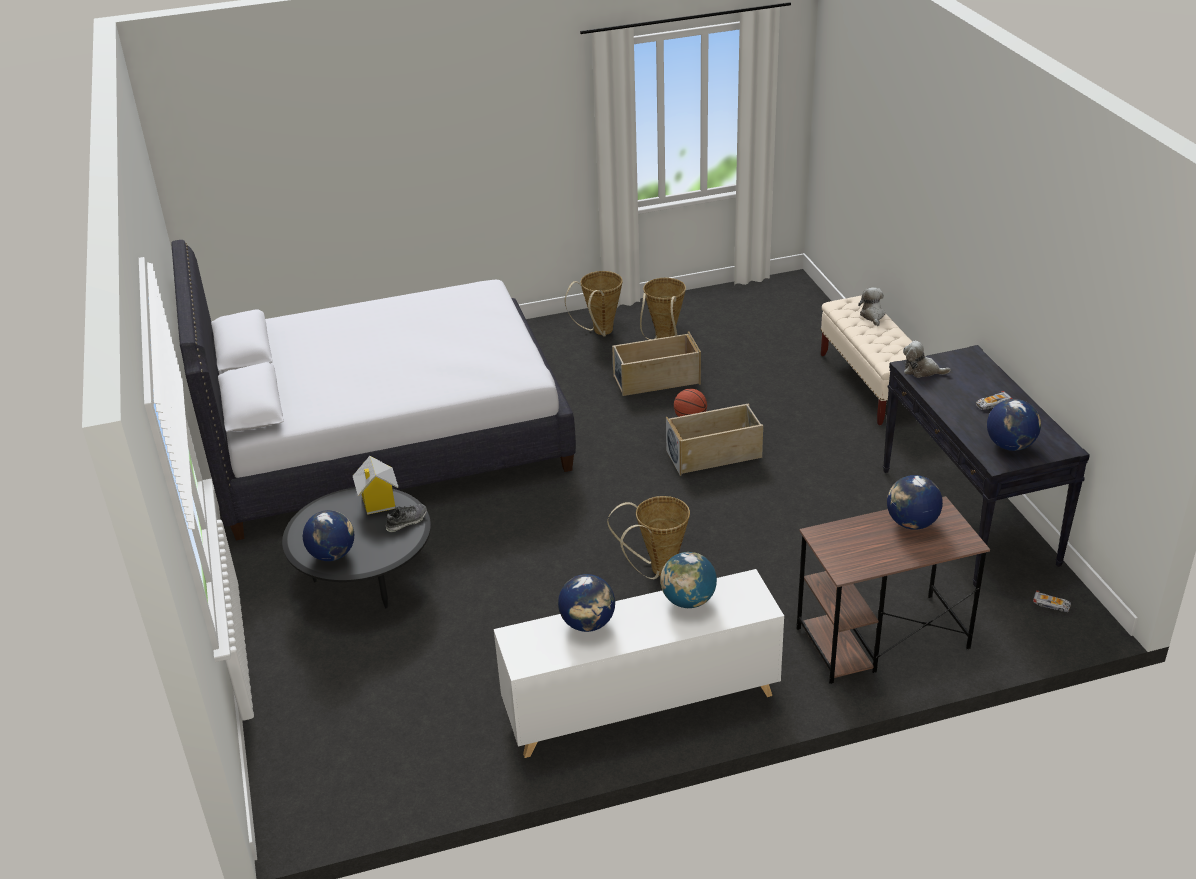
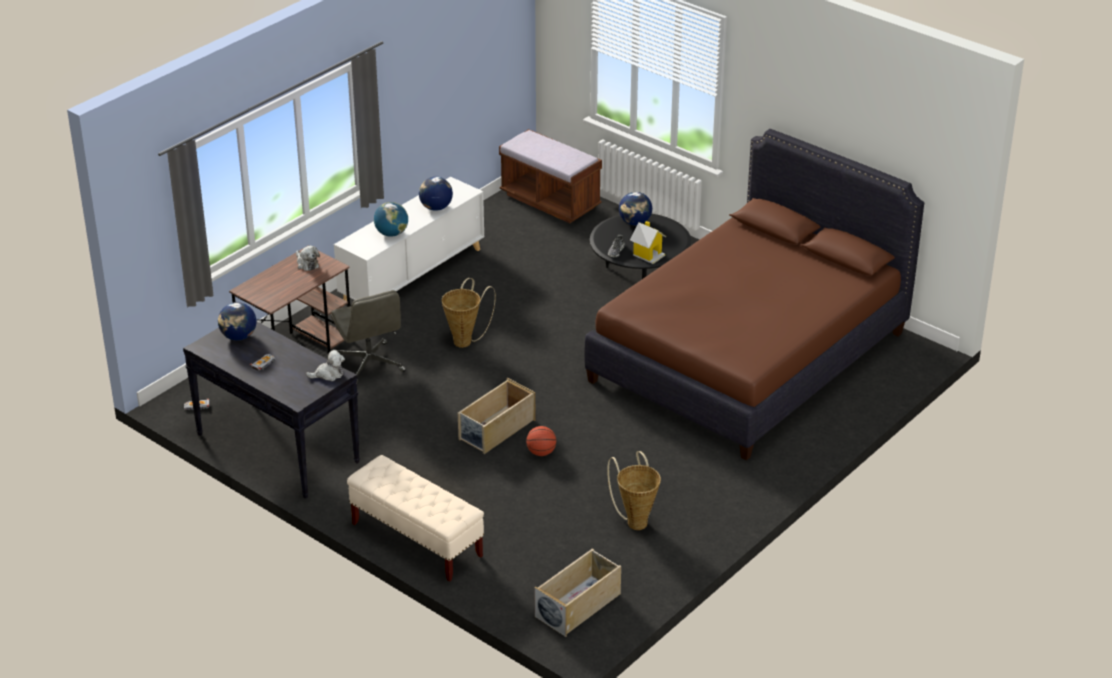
camera: 145 degrees right, 0 degrees up
white bed [171,240,576,540] -> brown bed [584,129,924,461]
basket [565,271,623,337] -> none
beige storage box [612,332,701,396] -> beige storage box moved to [535,548,621,637]
plush toy [858,287,885,326] -> plush toy moved to [296,246,320,271]
globe [887,475,943,530] -> none
none -> grey office chair [331,290,406,383]
none -> brown bench [499,129,602,223]

